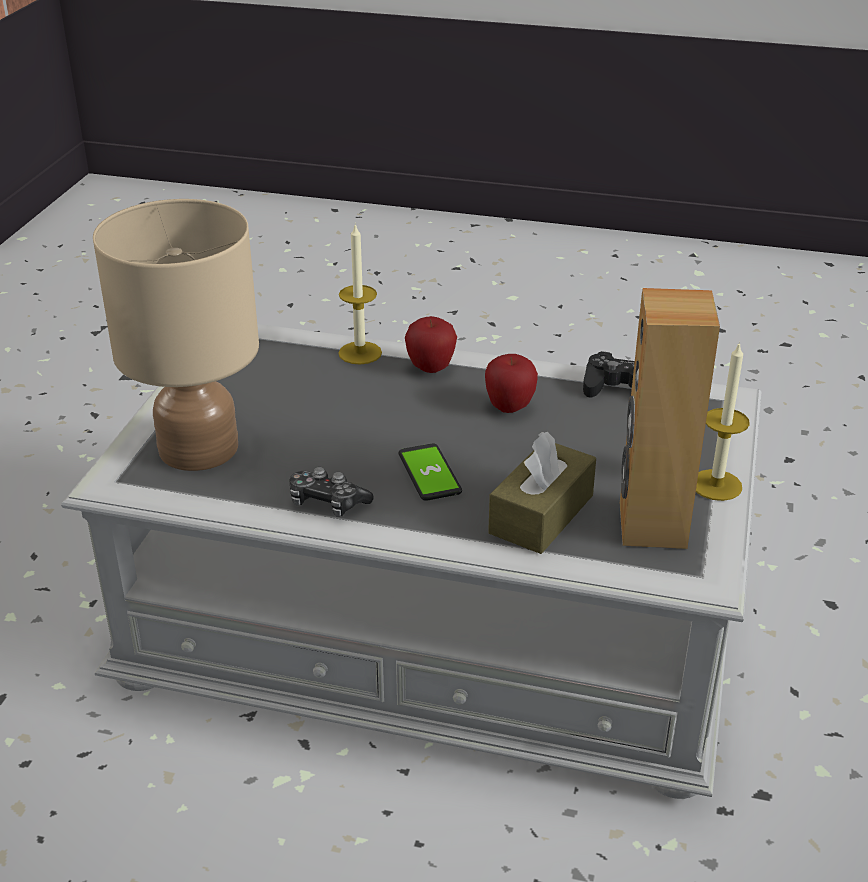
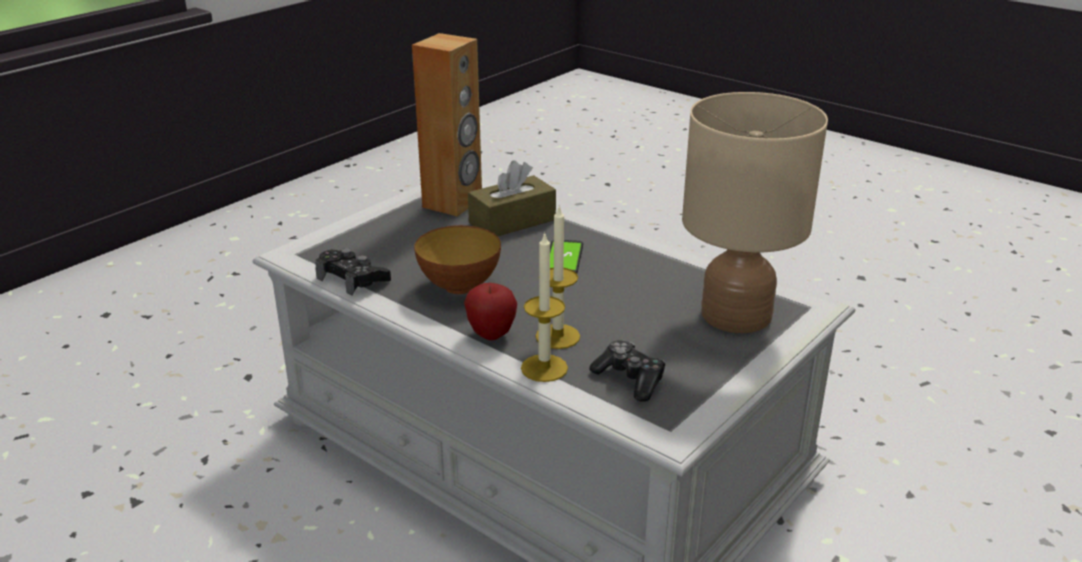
camera: 155 degrees left, 5 degrees down
game controller [289,467,374,517] -> game controller moved to [589,340,666,402]
apple [485,354,538,413] -> bowl [414,225,501,294]
candle [696,342,750,501] -> candle moved to [535,206,580,349]

